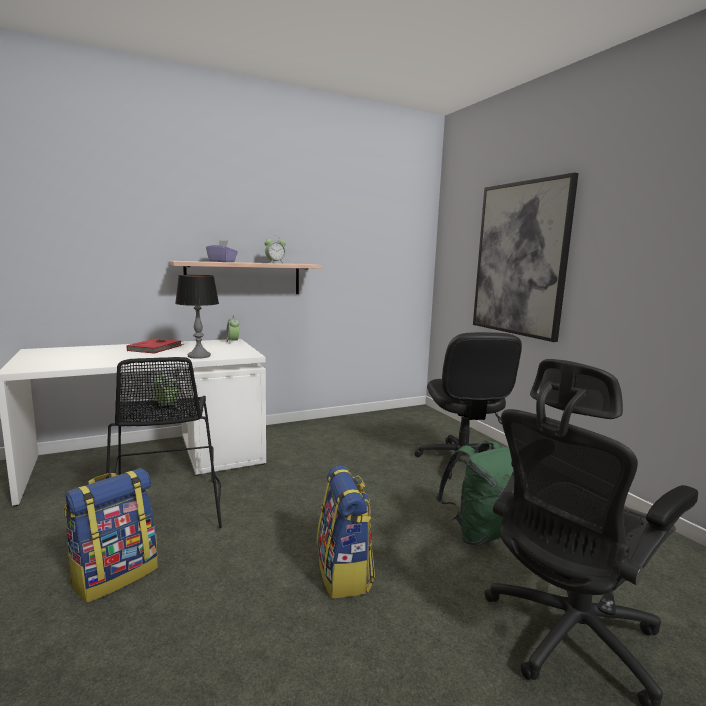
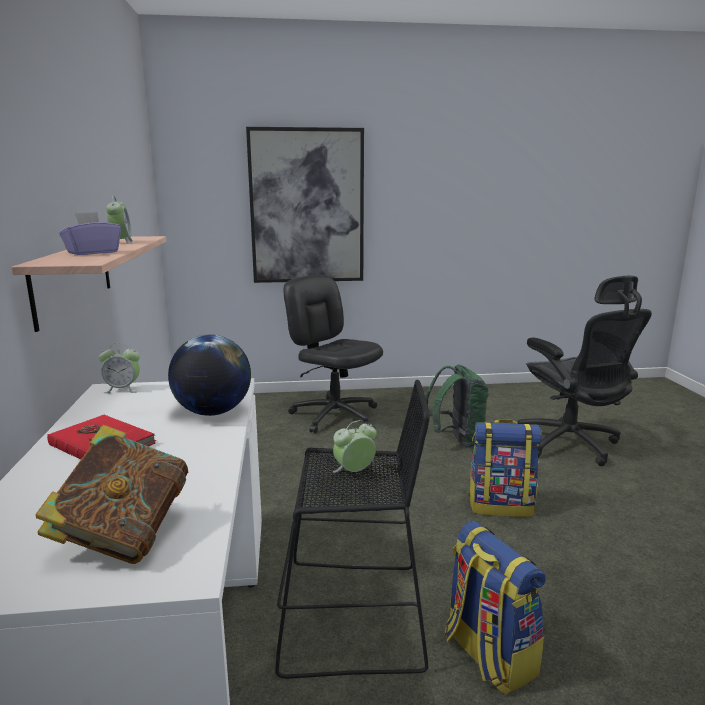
camera: 70 degrees left, 5 degrees up
table lamp [175,275,219,359] -> globe [168,335,251,416]
black office chair [414,332,522,479] -> black office chair turned 150 degrees counterclockwise [284,275,383,433]
none -> book [36,425,188,564]

